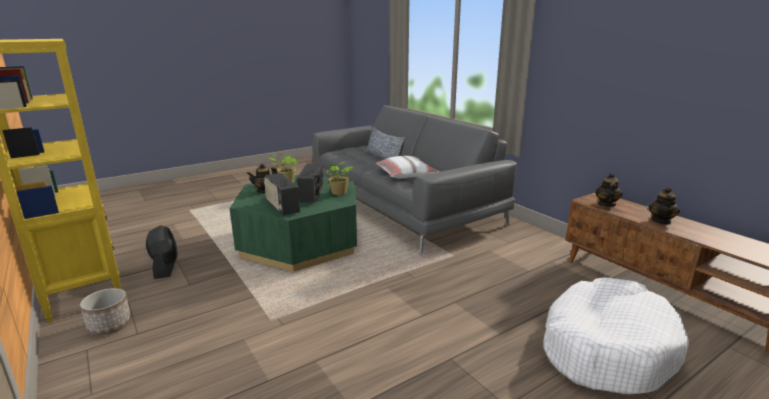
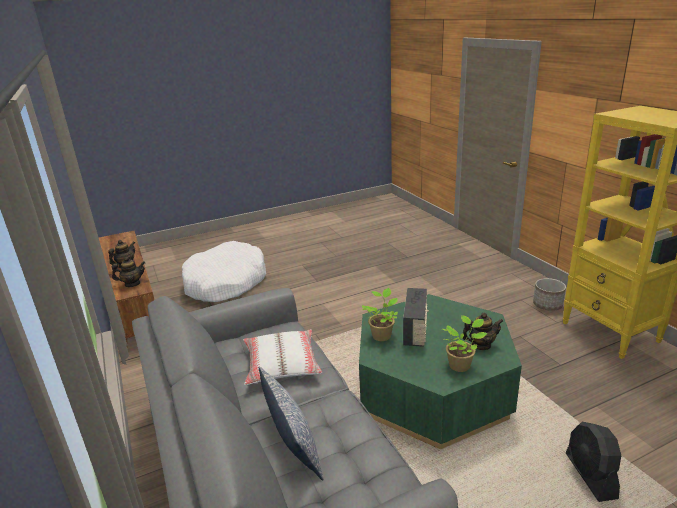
camera: 170 degrees left, 5 degrees up
black fan [146,225,178,279] -> black fan moved to [566,422,621,502]
radio [264,173,300,216] -> none
teapot [595,173,623,207] -> teapot turned 135 degrees counterclockwise [112,257,145,287]

